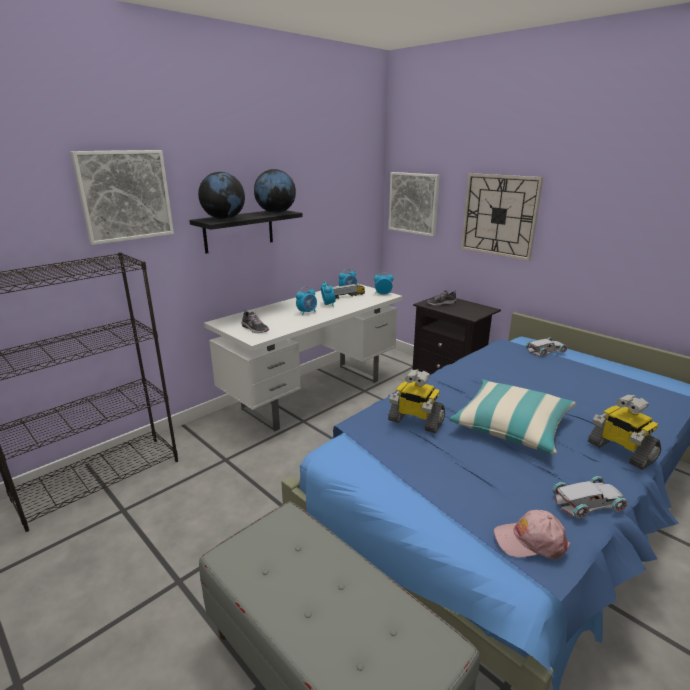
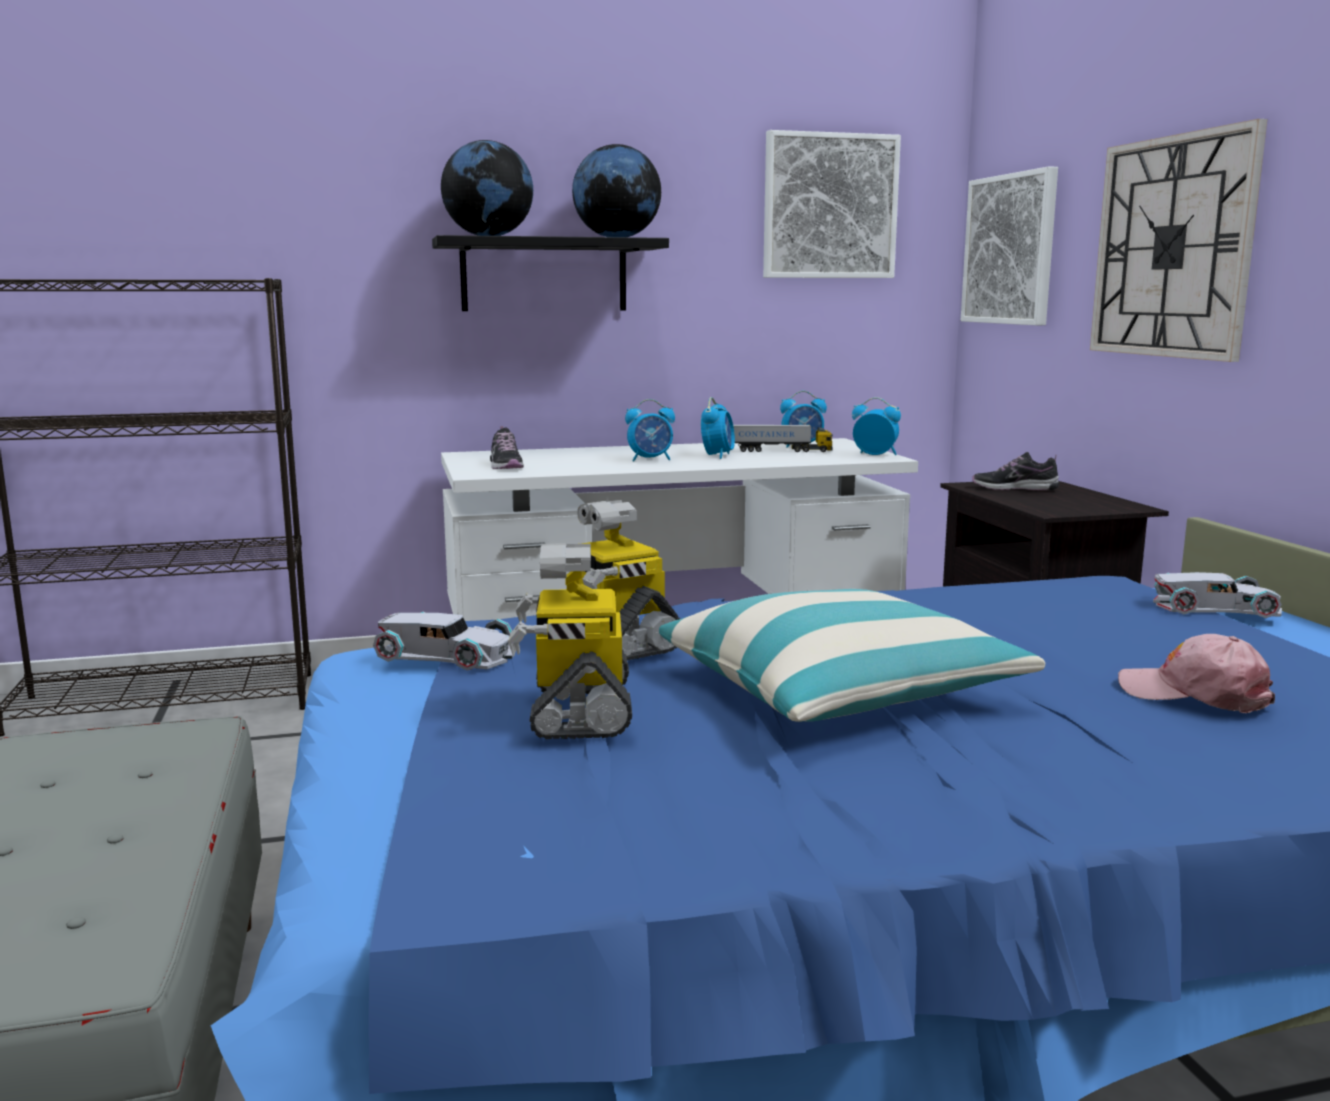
camera: 30 degrees right, 10 degrees down
picture [71,150,174,245] -> picture moved to [763,130,901,278]
pink cap [494,510,570,559] -> pink cap moved to [1118,634,1275,713]
white toy car [552,476,628,519] -> white toy car moved to [373,612,513,671]
toy robot [588,395,661,470] -> toy robot moved to [508,543,632,740]

